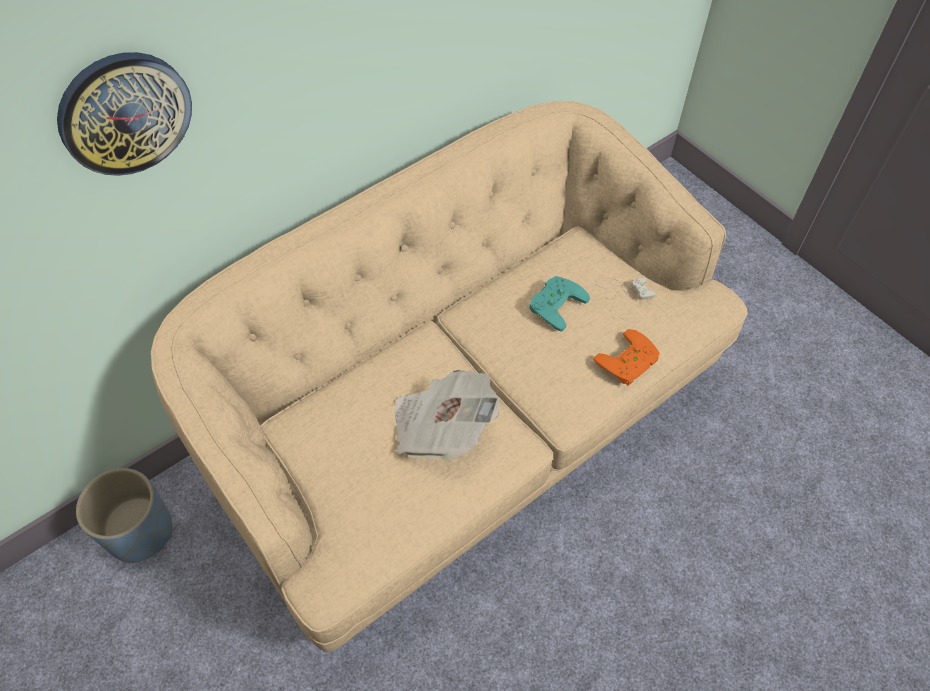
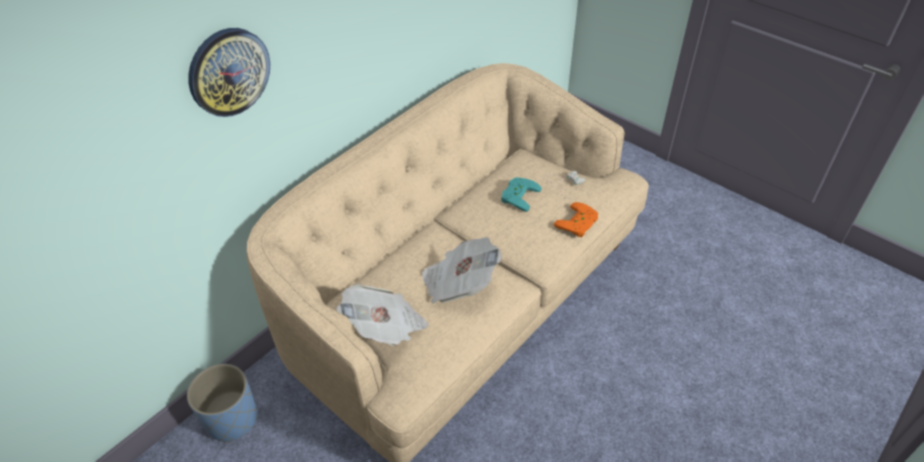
camera: 10 degrees left, 10 degrees down
none -> newspaper [336,284,428,346]

